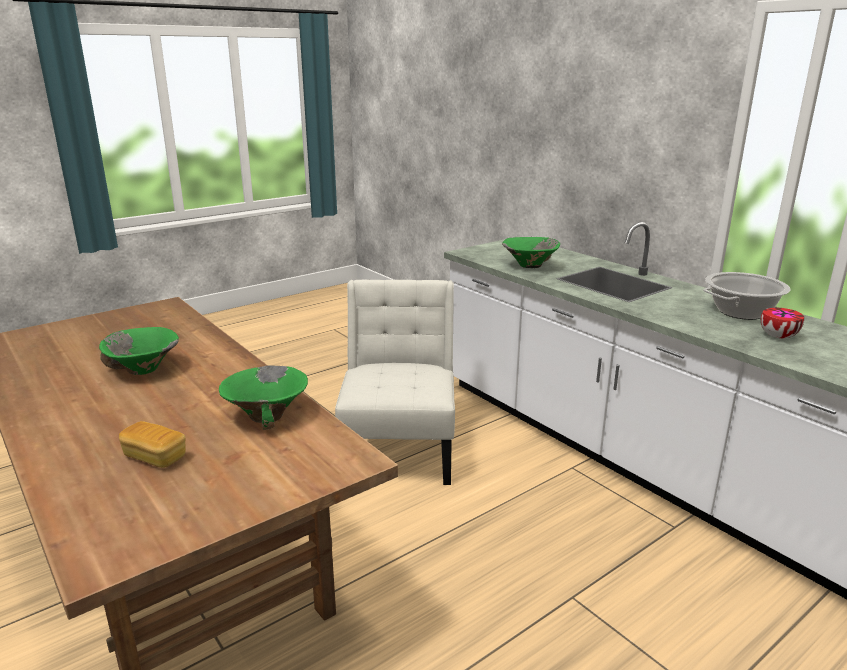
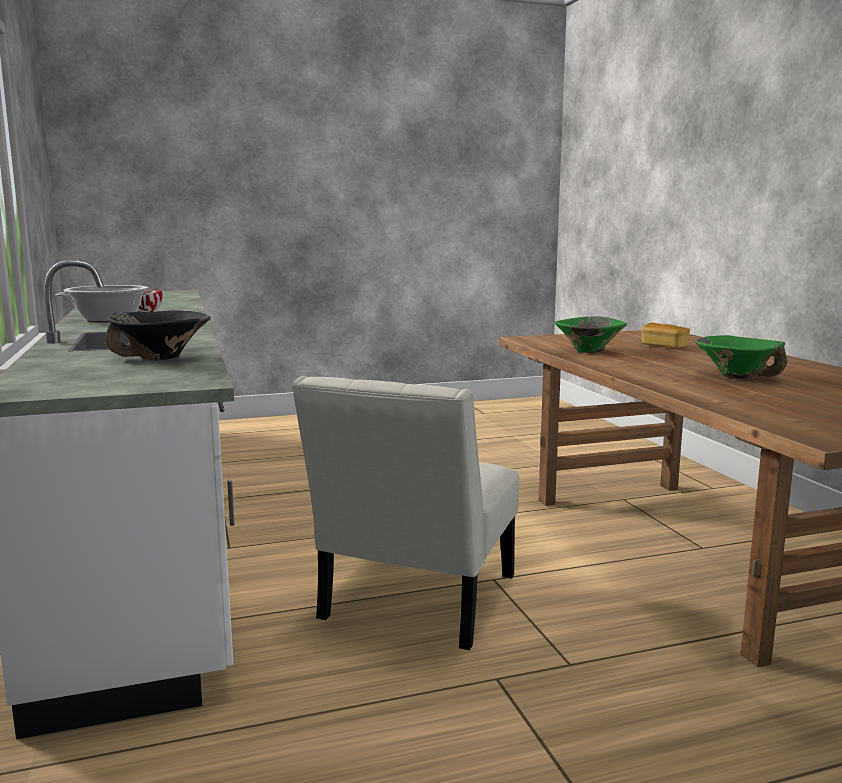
camera: 160 degrees left, 10 degrees down
green bowl [502,237,560,268] -> black bowl [105,310,211,360]

